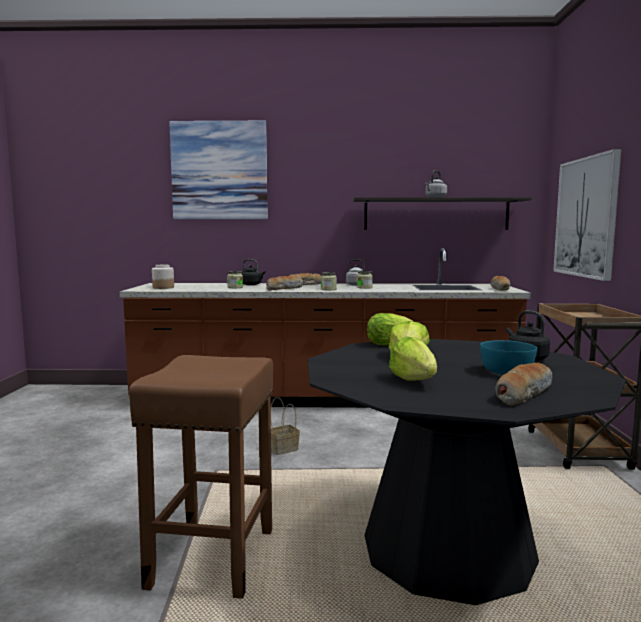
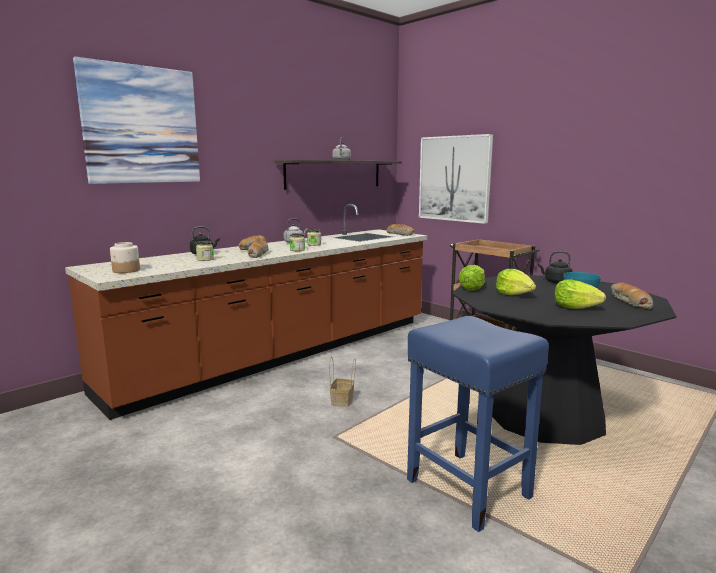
camera: 45 degrees left, 5 degrees up
brown stool [129,355,273,599] -> blue stool [407,316,549,532]

